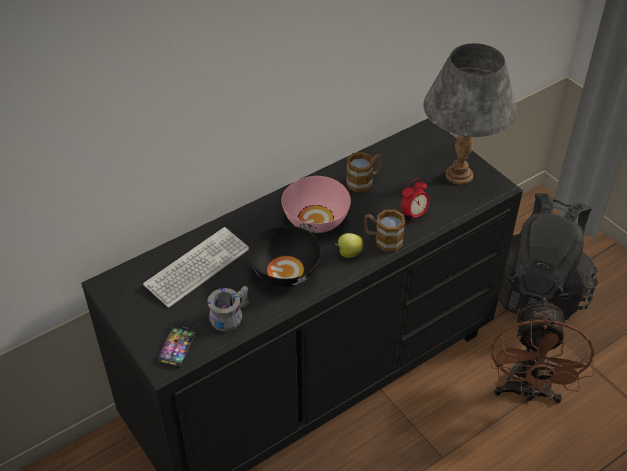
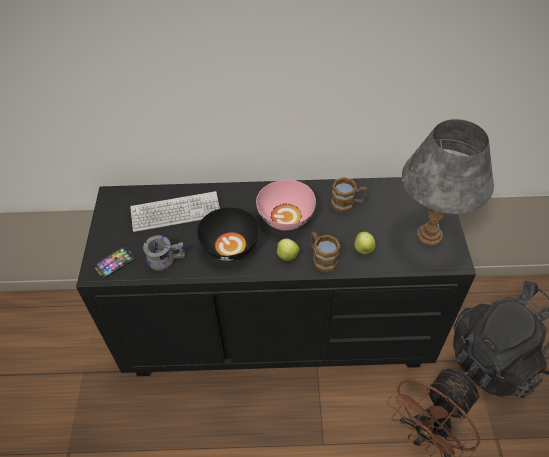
camera: 35 degrees right, 5 degrees up
alarm clock [401,179,430,223] -> apple [355,232,376,254]

